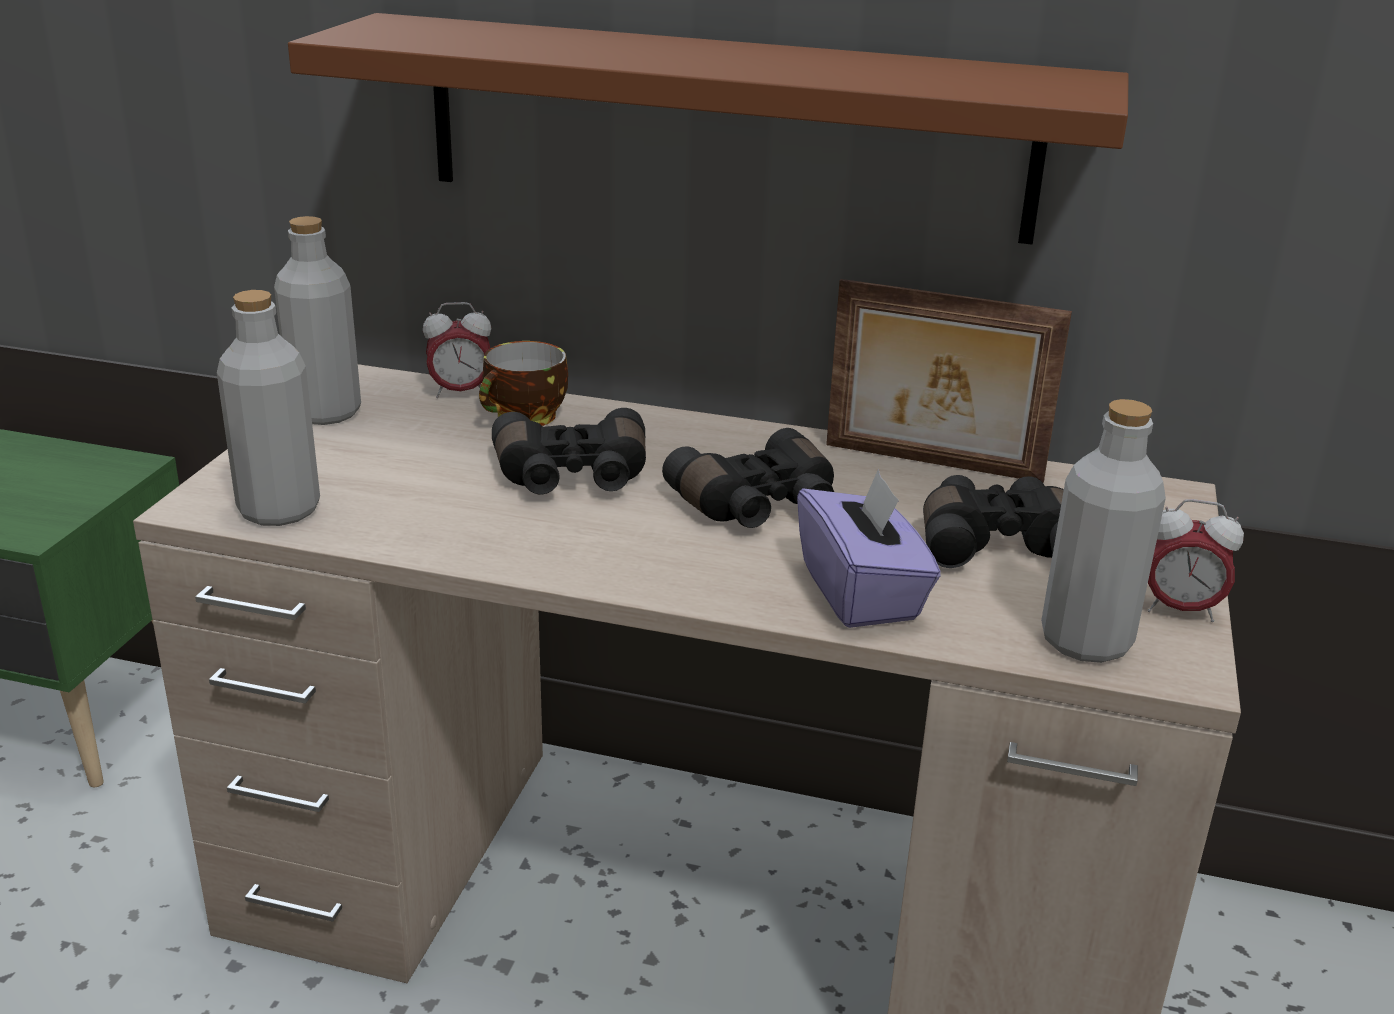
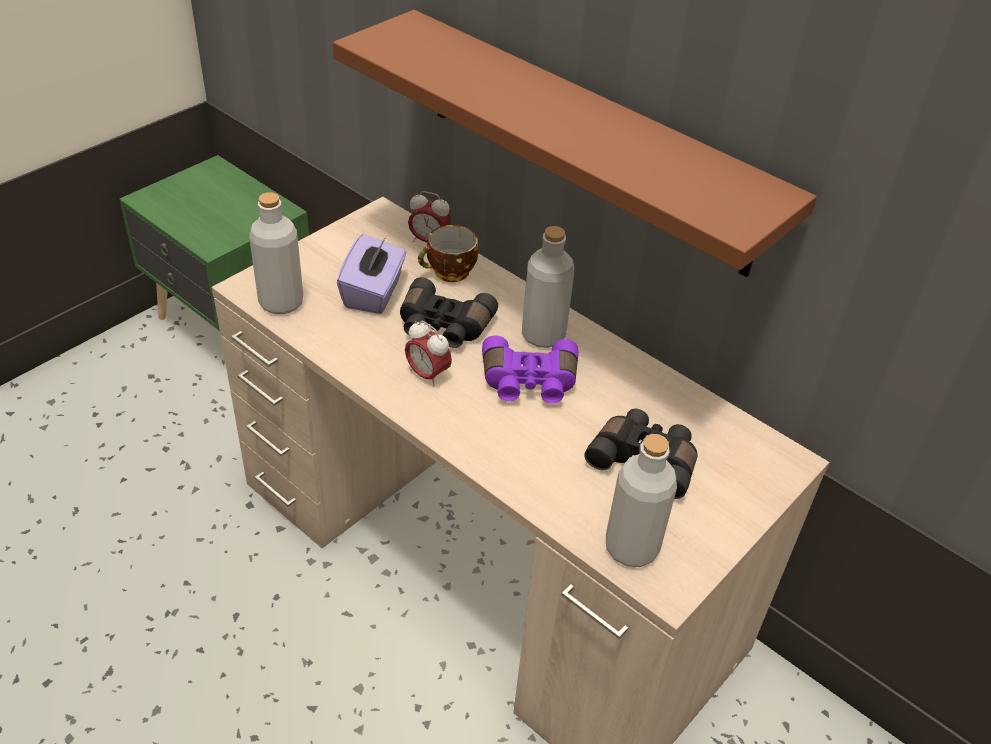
camera: 25 degrees right, 15 degrees up
grey bottle [274,216,361,425] -> grey bottle moved to [522,226,574,348]
black binoculars [662,428,834,528] -> purple binoculars [482,335,579,404]
purple tissue box [797,469,941,628] -> purple tissue box moved to [337,234,406,314]
picture frame [826,279,1072,483] -> none
alarm clock [1148,499,1244,622] -> alarm clock moved to [405,321,452,387]

